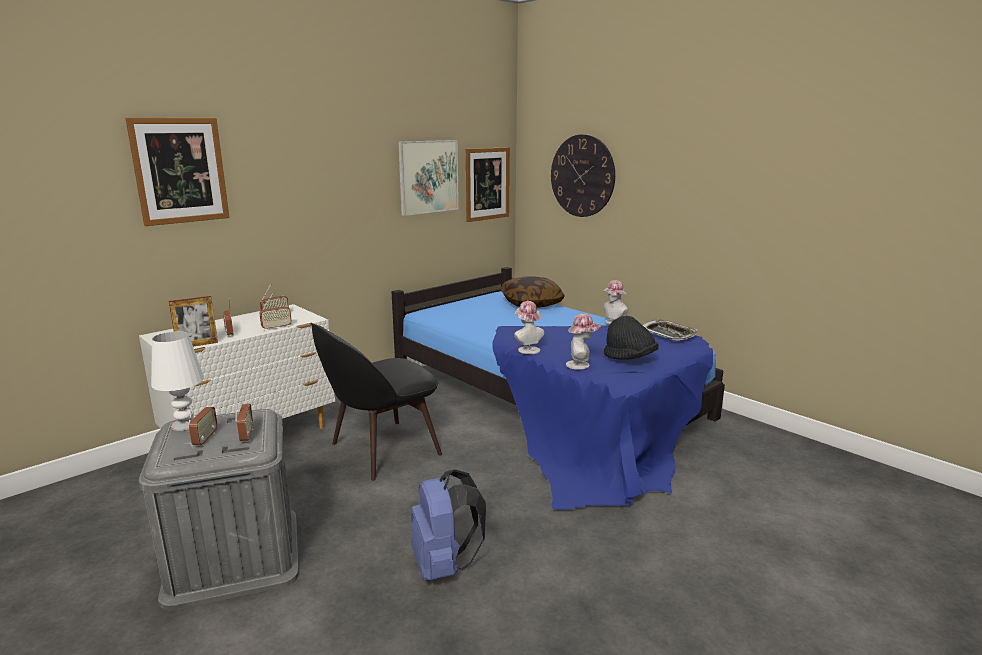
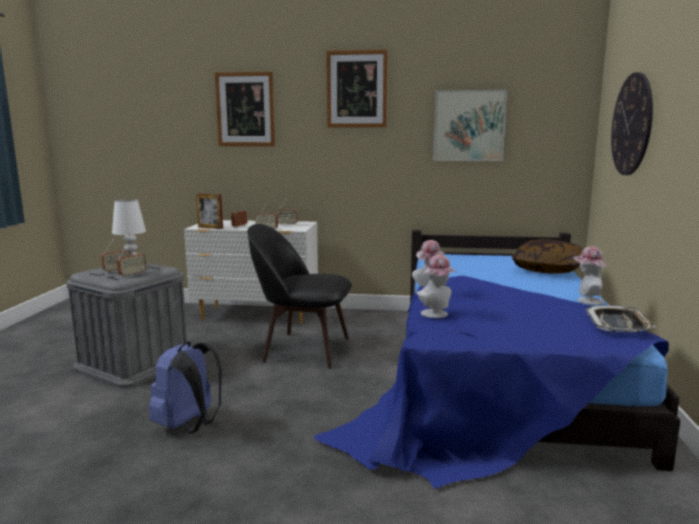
camera: 50 degrees right, 5 degrees down
picture [466,147,510,222] -> picture moved to [326,49,388,128]
black hat [604,316,659,360] -> none

